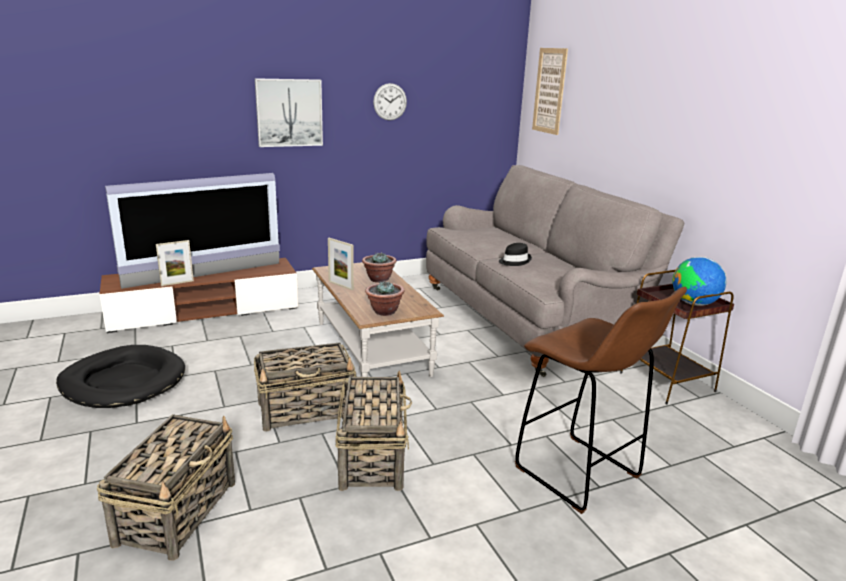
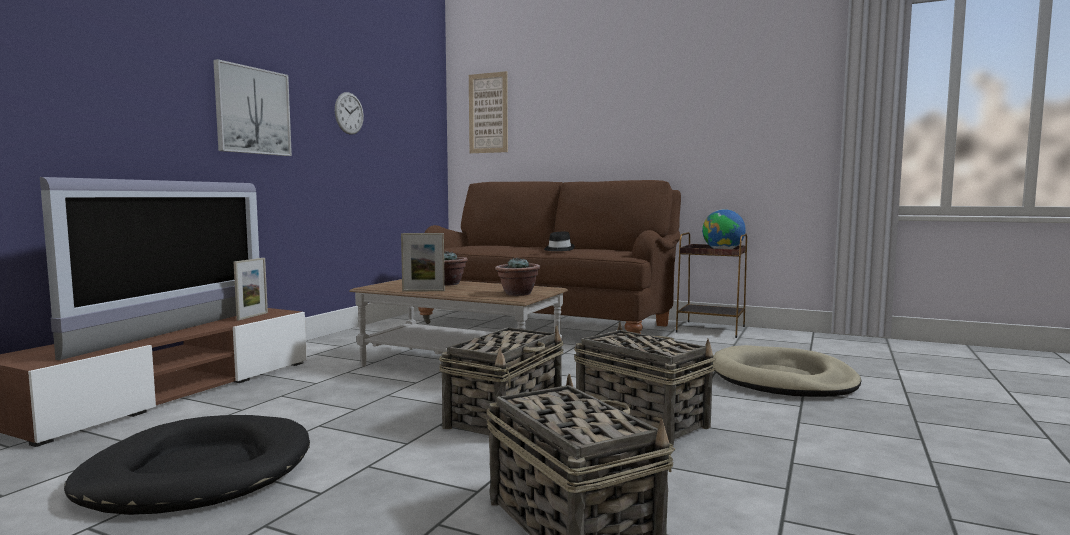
camera: 40 degrees left, 15 degrees down
picture frame [156,240,194,286] -> picture frame moved to [234,258,268,320]
grey sofa [426,165,684,377] -> brown sofa [418,180,681,334]
brown stool [515,287,687,514] -> beige dog bed [713,345,862,397]

